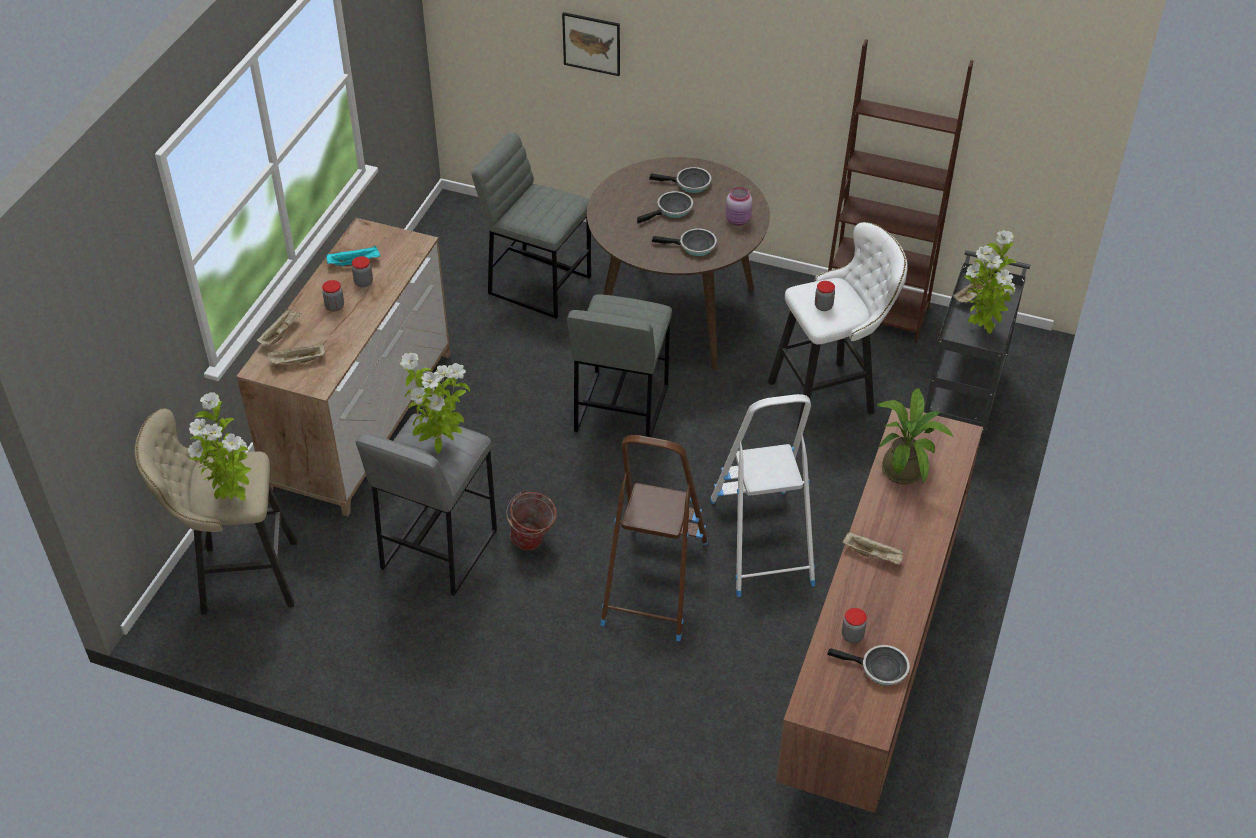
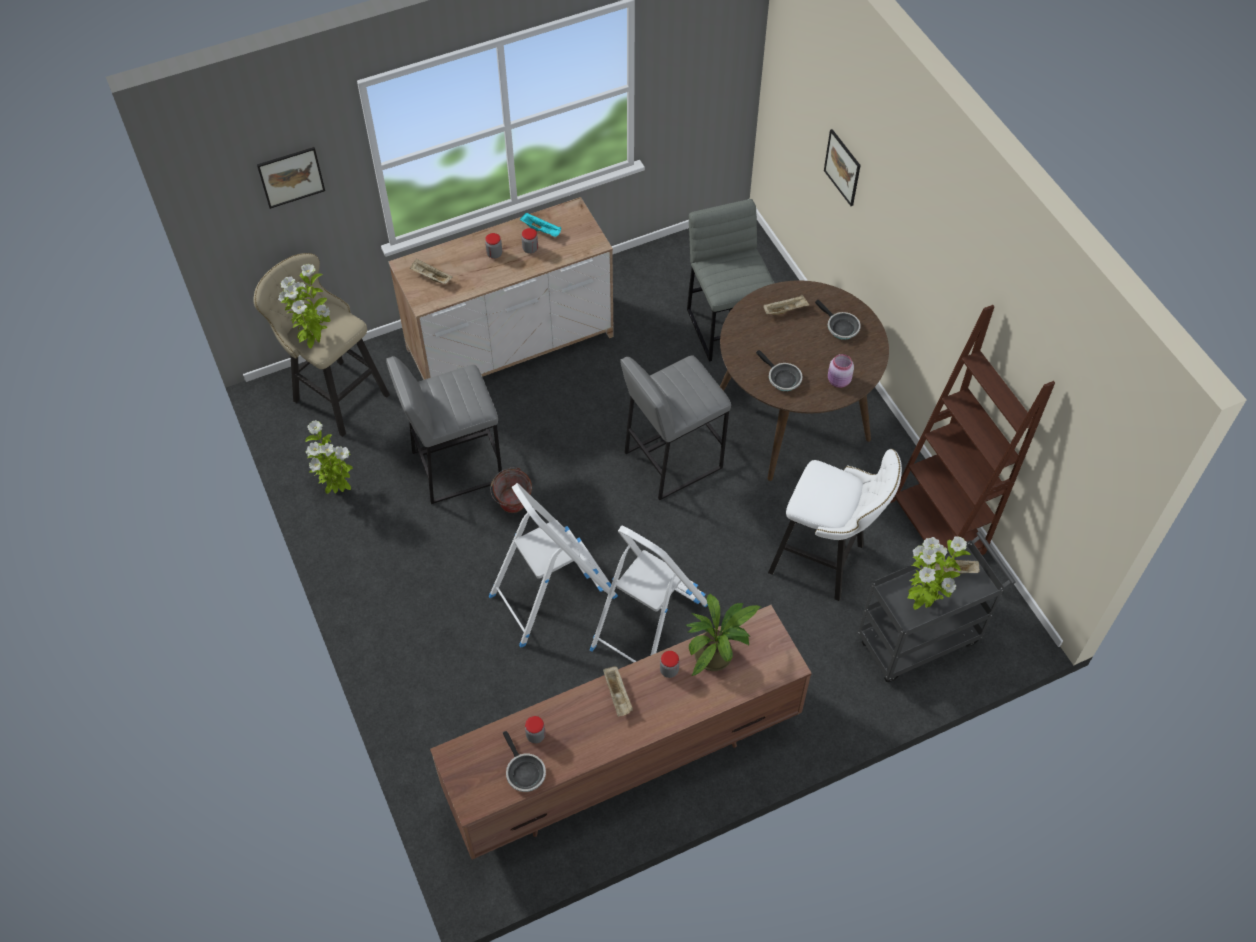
camera: 45 degrees right, 10 degrees up
beige tray [257,309,302,346] -> beige tray moved to [763,295,809,315]
potted plant [400,353,470,453] -> potted plant moved to [305,420,353,494]
grey chair [567,294,672,438] -> grey stool [621,355,731,500]
brown step ladder [601,435,708,641] -> white step ladder [489,483,618,647]
frying pan [637,191,693,223] -> none
jar [815,281,835,311] -> jar moved to [660,651,679,678]
none -> picture [257,147,325,209]

